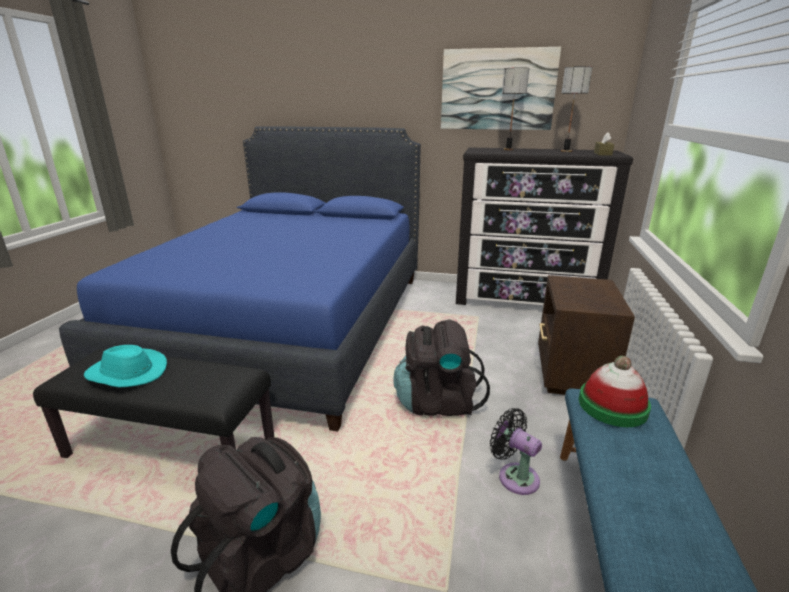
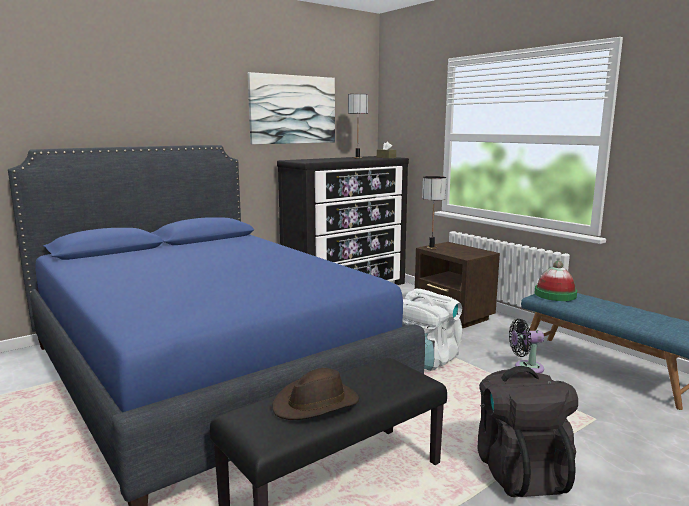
camera: 50 degrees left, 10 degrees down
turquoise hat [84,345,167,387] -> brown hat [272,368,359,420]
black backpack [393,319,490,416] -> white backpack [402,289,463,371]
table lamp [502,67,529,150] -> table lamp moved to [422,176,446,249]

